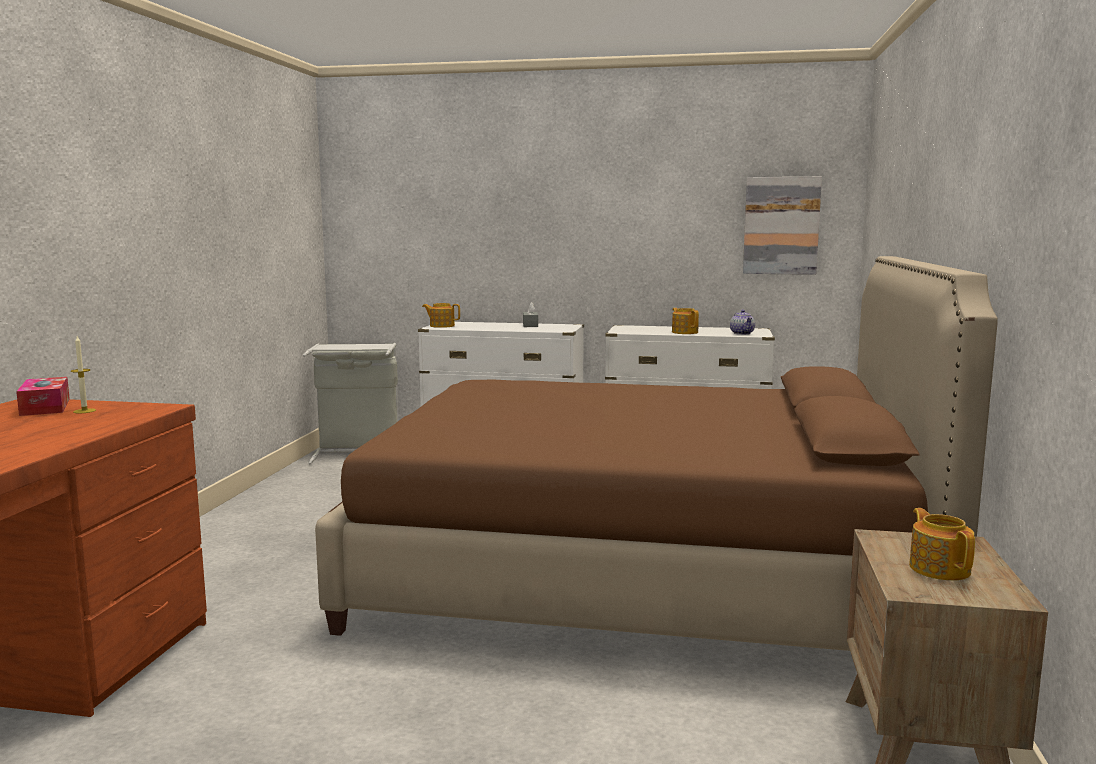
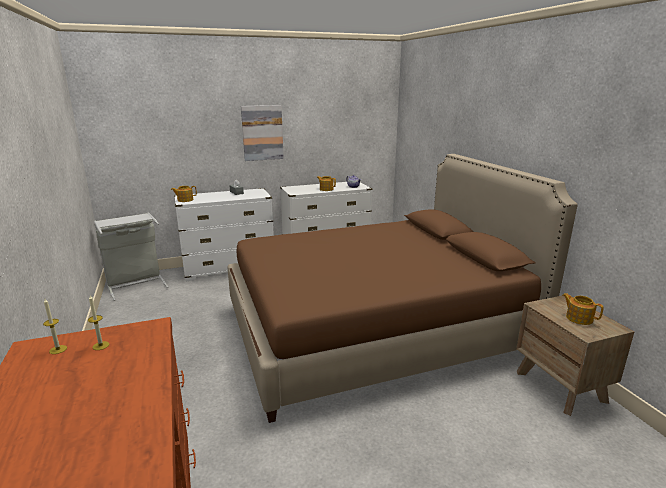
camera: 30 degrees left, 10 degrees up
tissue box [16,377,70,416] -> candle [43,299,67,354]
picture [743,177,822,275] -> picture moved to [241,105,284,161]

